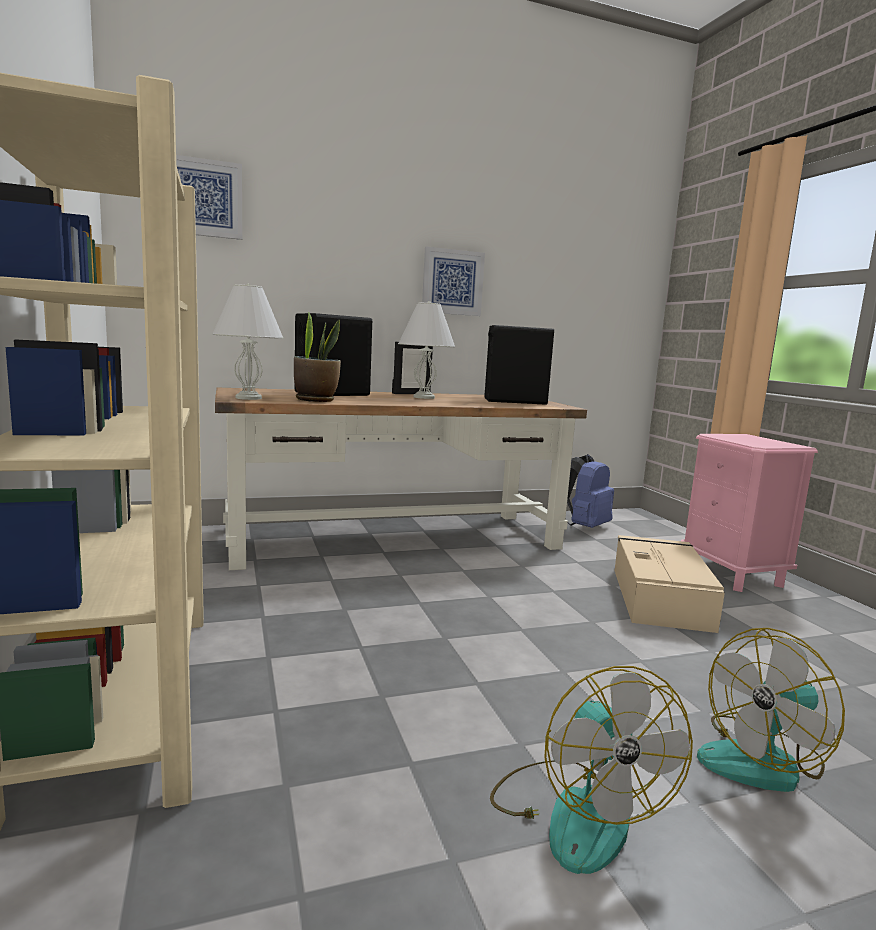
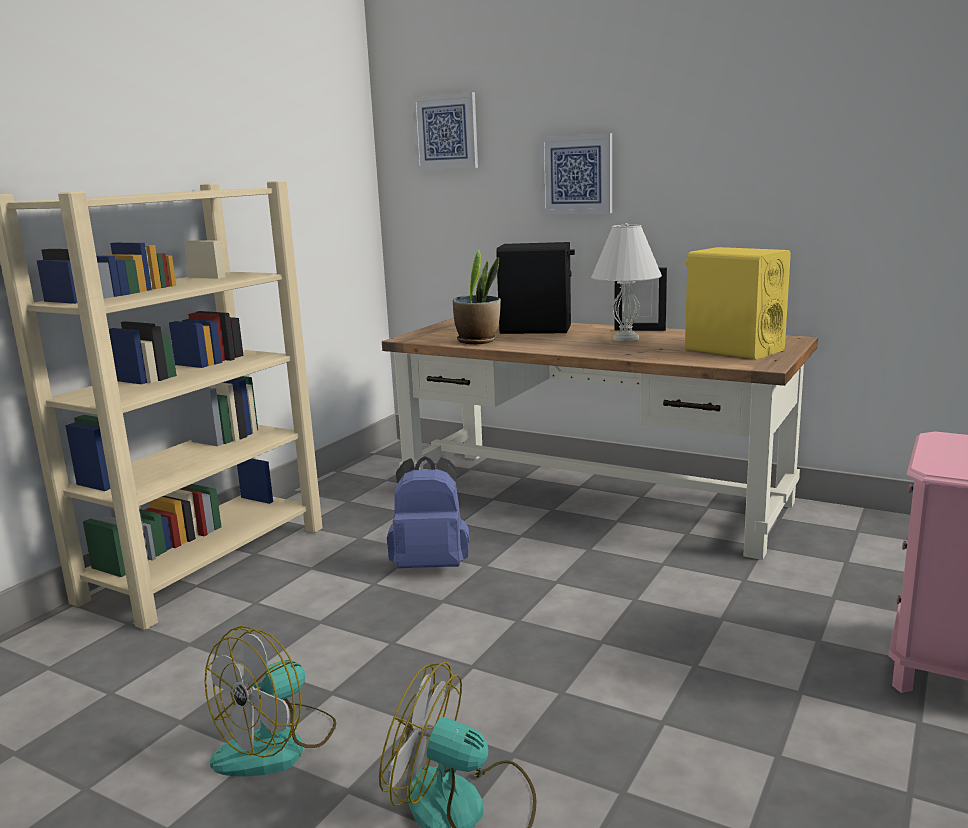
camera: 50 degrees right, 5 degrees up
white table lamp [212,284,284,400] -> none
picture [422,246,485,316] -> picture moved to [540,133,612,214]
black speaker [485,325,554,405] -> yellow speaker [685,247,791,359]
blue backpack [565,454,614,528] -> blue backpack moved to [387,456,470,568]
beige storage box [615,535,725,633] -> none

